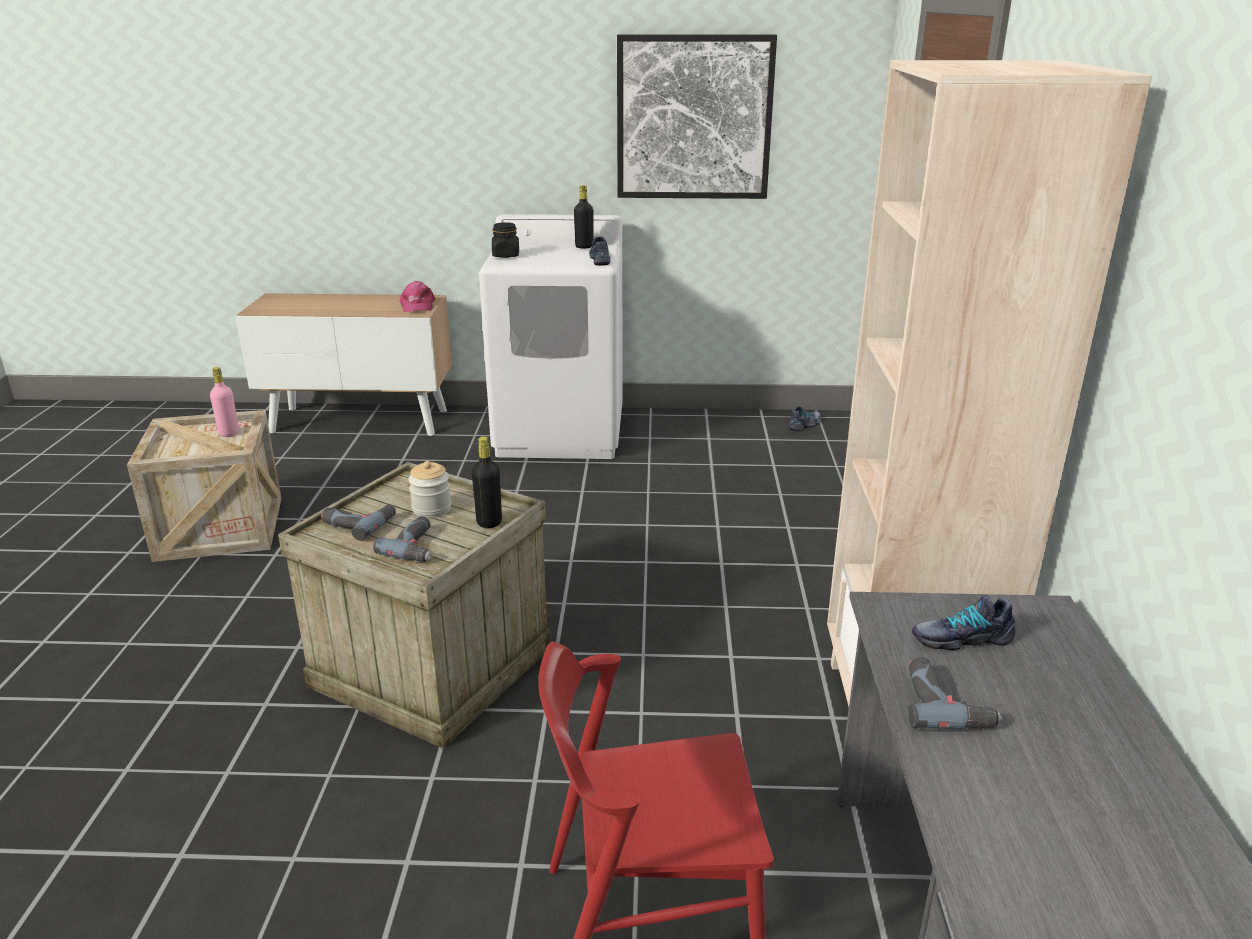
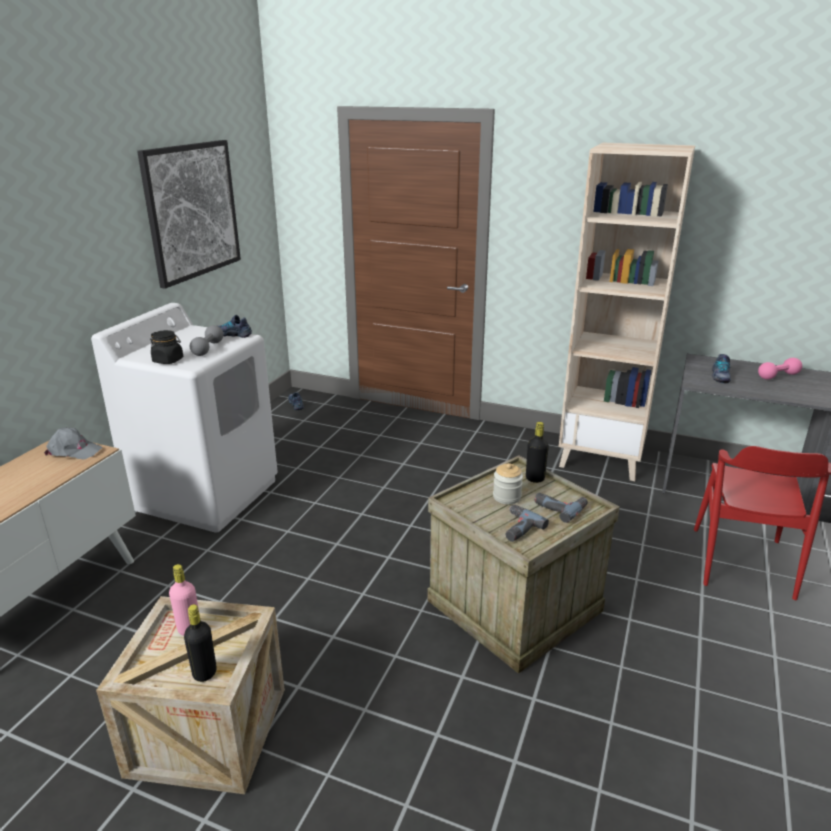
camera: 70 degrees left, 0 degrees up
pink cap [400,281,436,312] -> grey cap [44,428,102,460]
black bottle [574,185,593,248] -> black bottle moved to [184,605,217,682]
power drill [908,657,1002,729] -> none
none -> grey dumbbell [190,325,224,356]
none -> pink dumbbell [758,358,802,380]

